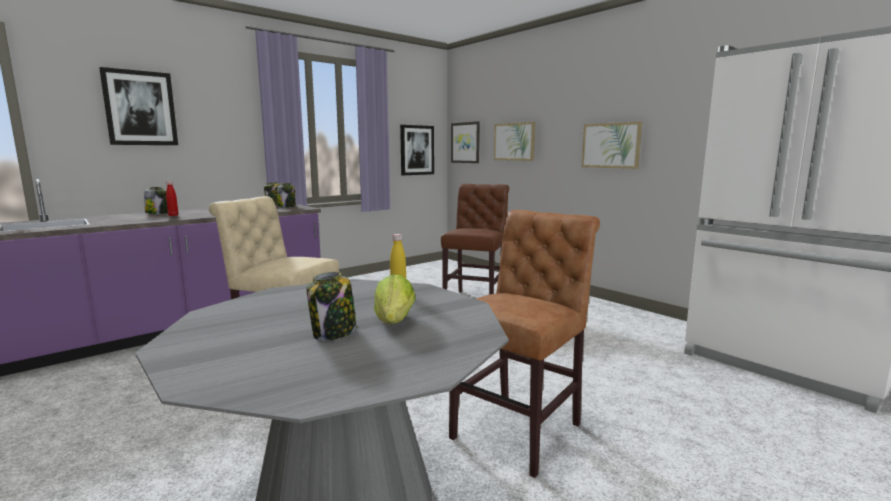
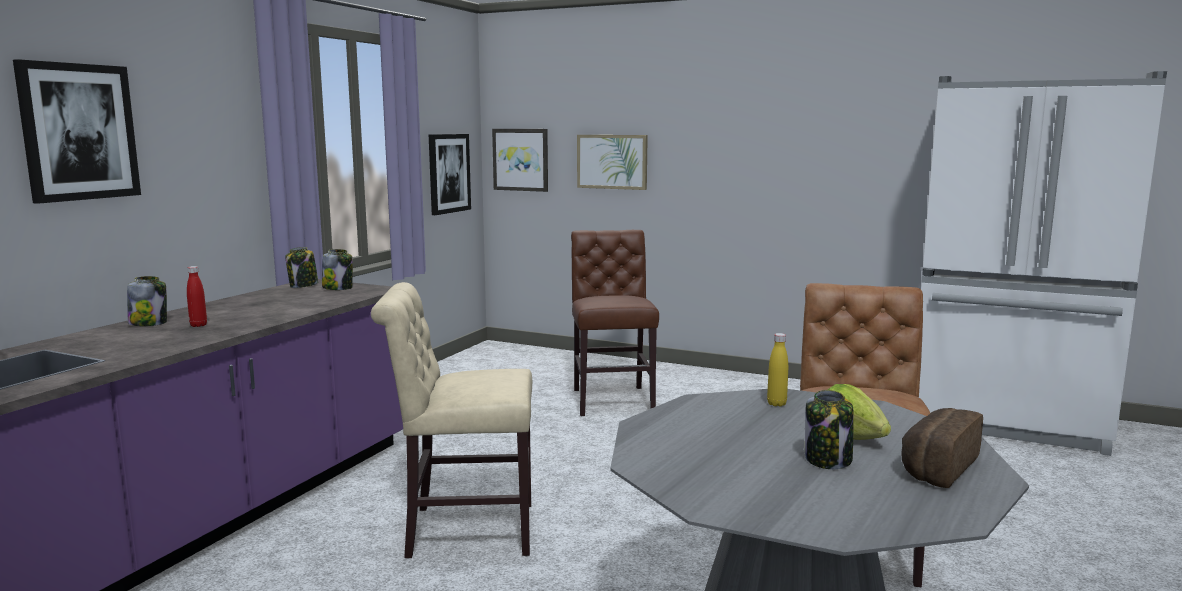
camera: 25 degrees left, 0 degrees up
picture [582,121,642,169] -> none
none -> bread [902,408,983,488]

